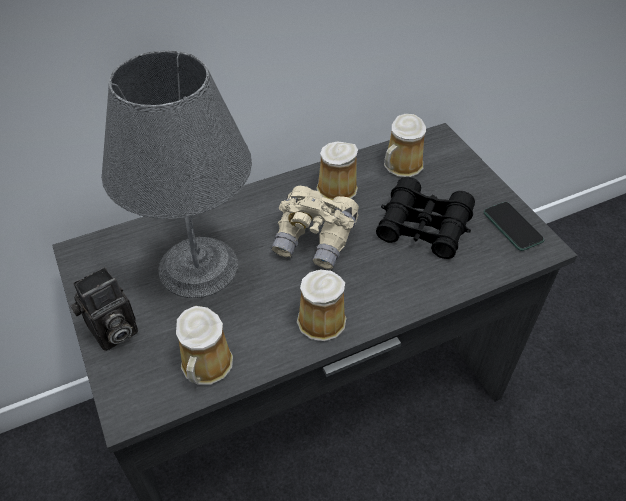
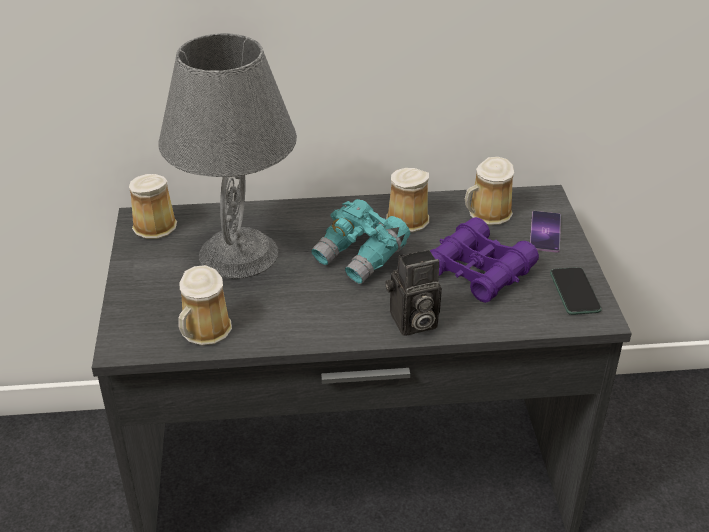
camera: 20 degrees right, 10 degrees down
camera [71,267,138,351] -> camera moved to [385,249,442,336]
beige binoculars [271,186,359,269] -> turquoise binoculars [311,199,410,284]
mug [297,269,346,341] -> mug moved to [129,174,177,239]
black binoculars [376,176,475,259] -> purple binoculars [430,217,539,303]
none -> phone [530,211,561,253]

